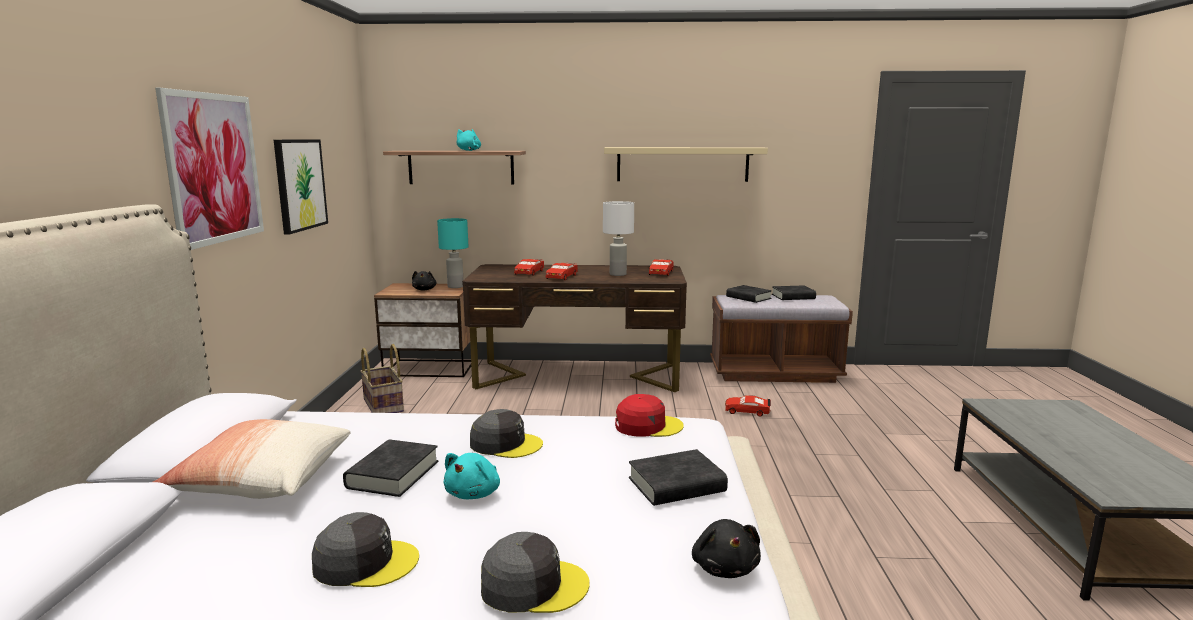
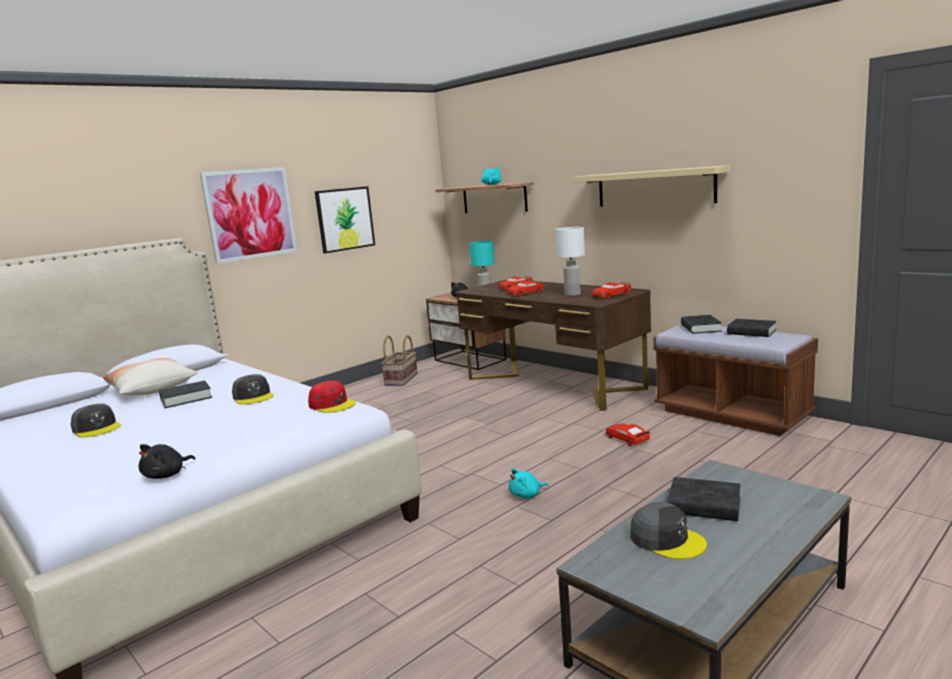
camera: 45 degrees right, 0 degrees up
turquoise plush toy [443,453,500,499] -> turquoise plush toy moved to [509,468,549,498]
grey cap [481,532,590,613] -> grey cap moved to [630,502,707,559]
black book [629,449,728,506] -> black book moved to [667,477,740,521]

